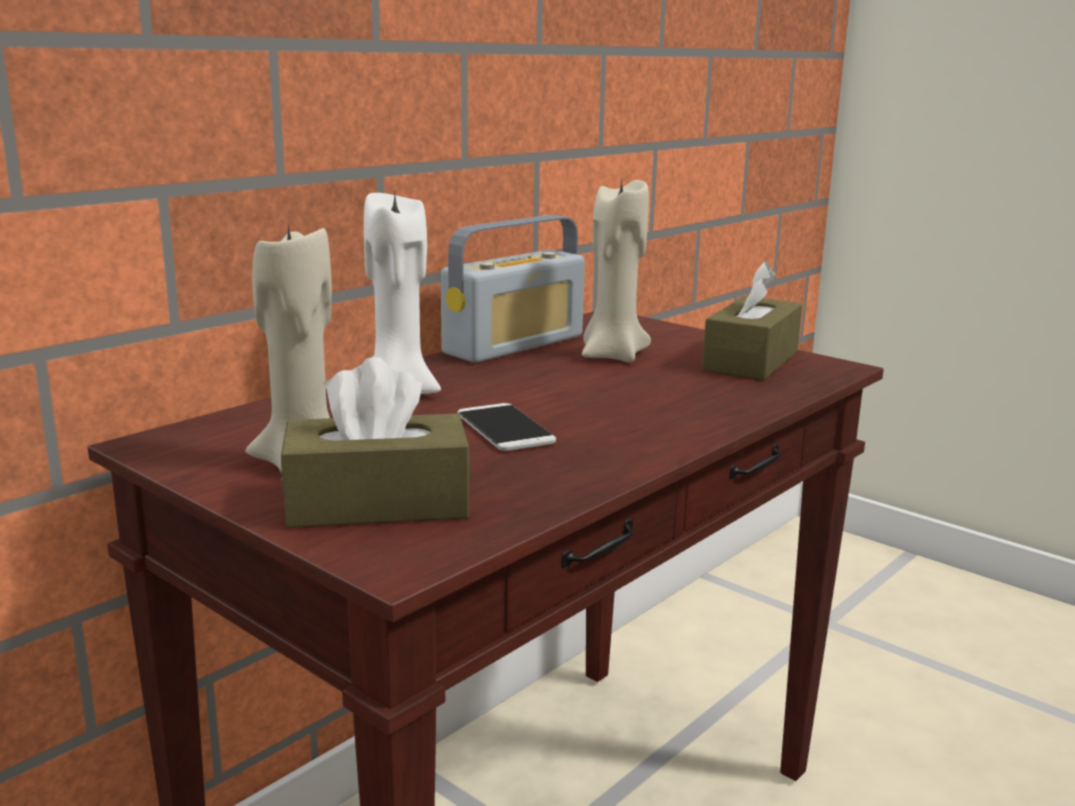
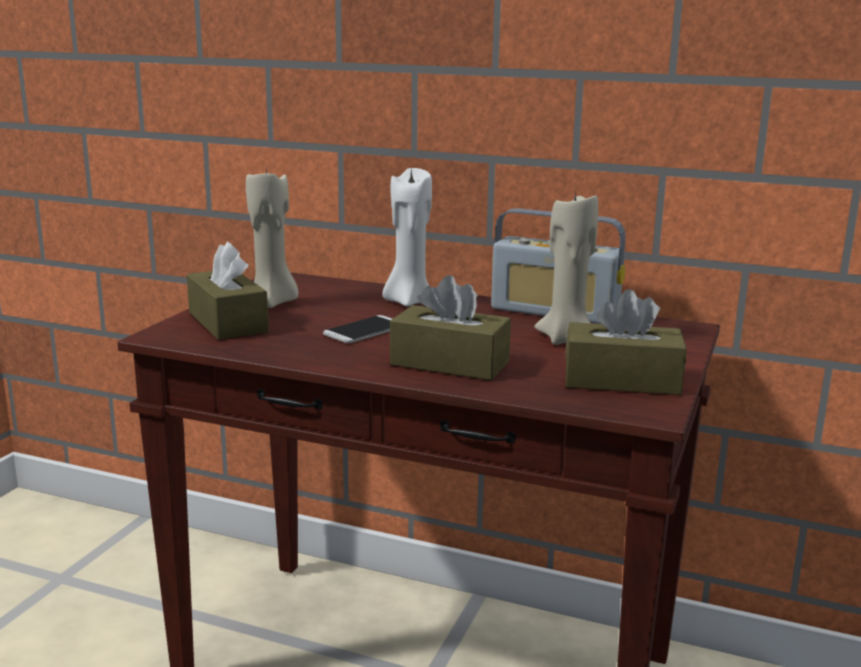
camera: 70 degrees right, 0 degrees up
none -> brown tissue box [390,275,511,380]

